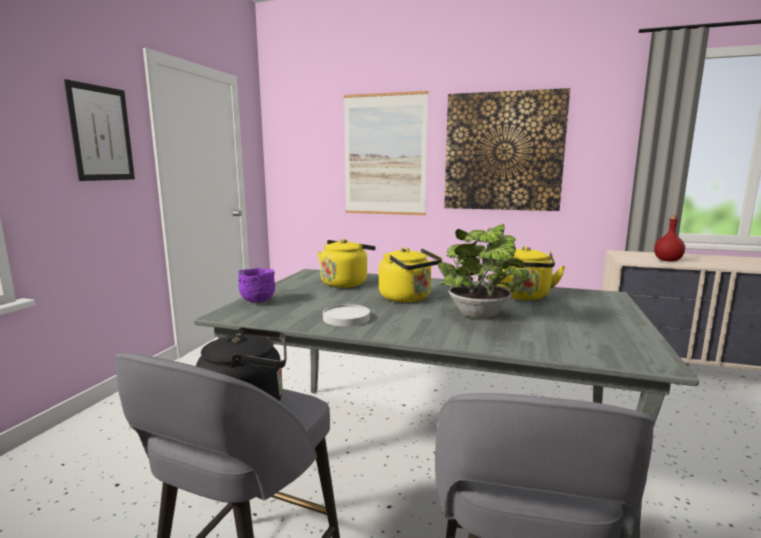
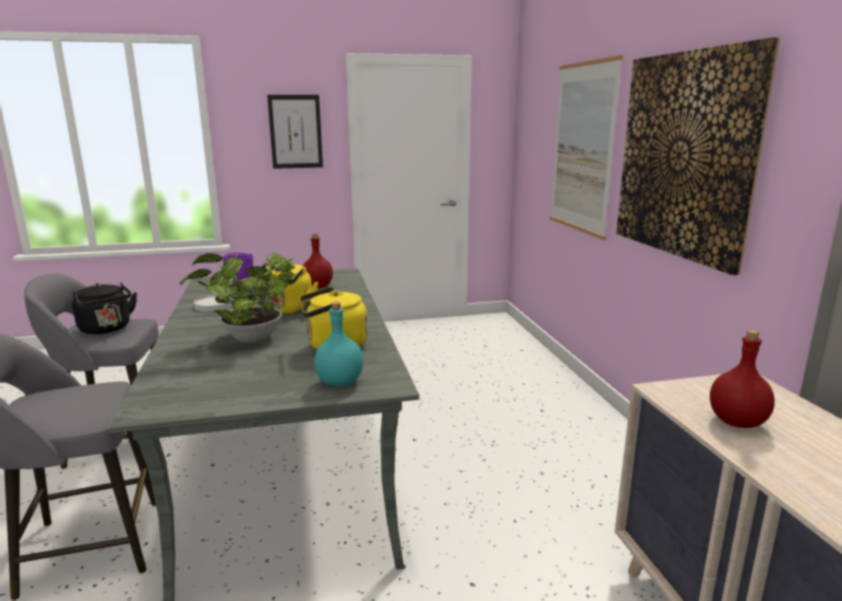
camera: 60 degrees right, 5 degrees up
yellow kettle [318,239,376,288] -> red bottle [303,233,333,288]
none -> turquoise bottle [314,302,364,386]

